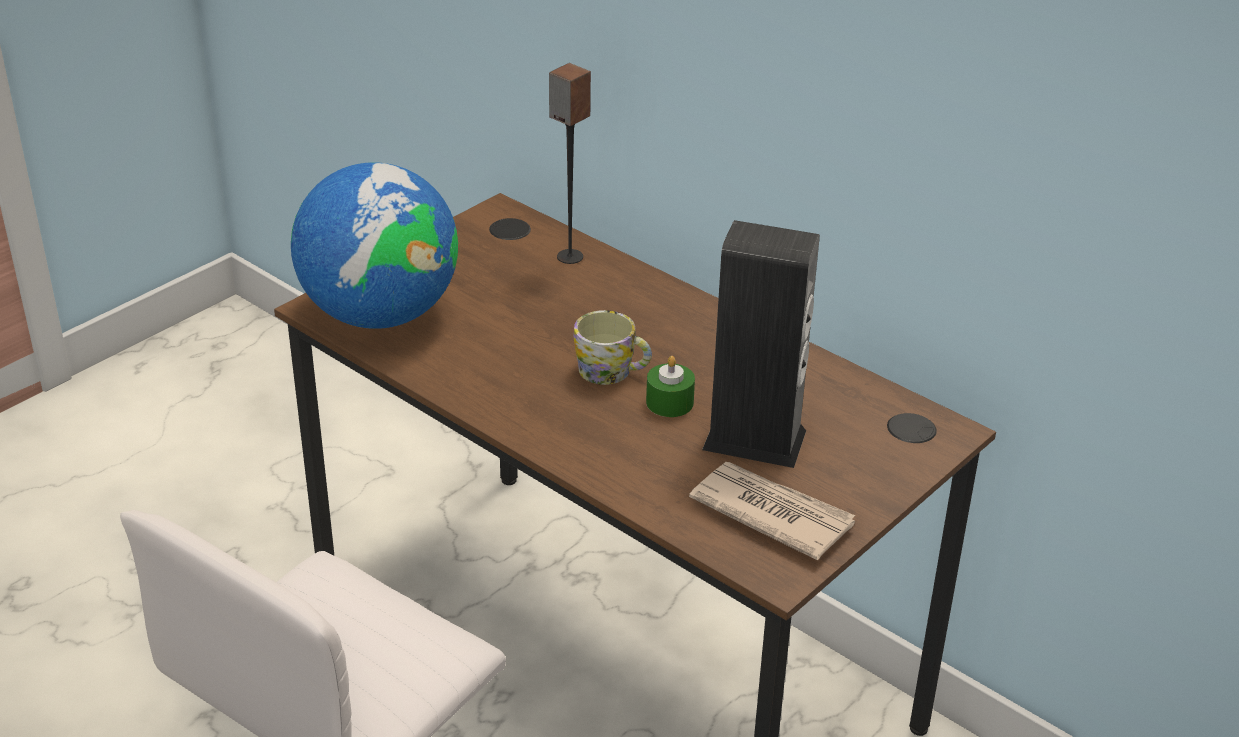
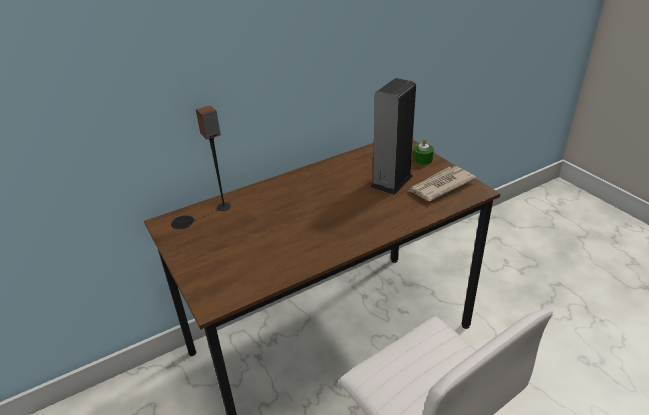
camera: 70 degrees left, 0 degrees up
globe [291,162,458,329] -> none
mug [574,310,652,385] -> none
green candle [646,356,695,417] -> green candle moved to [413,139,434,165]

